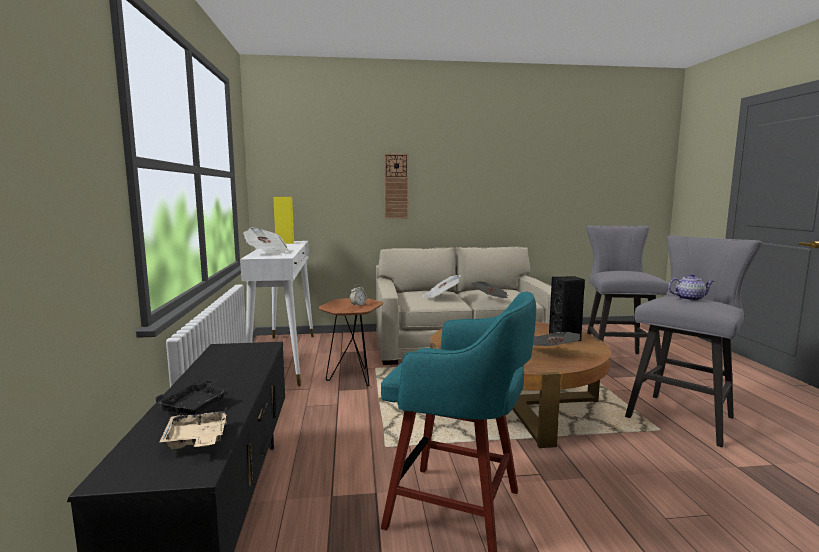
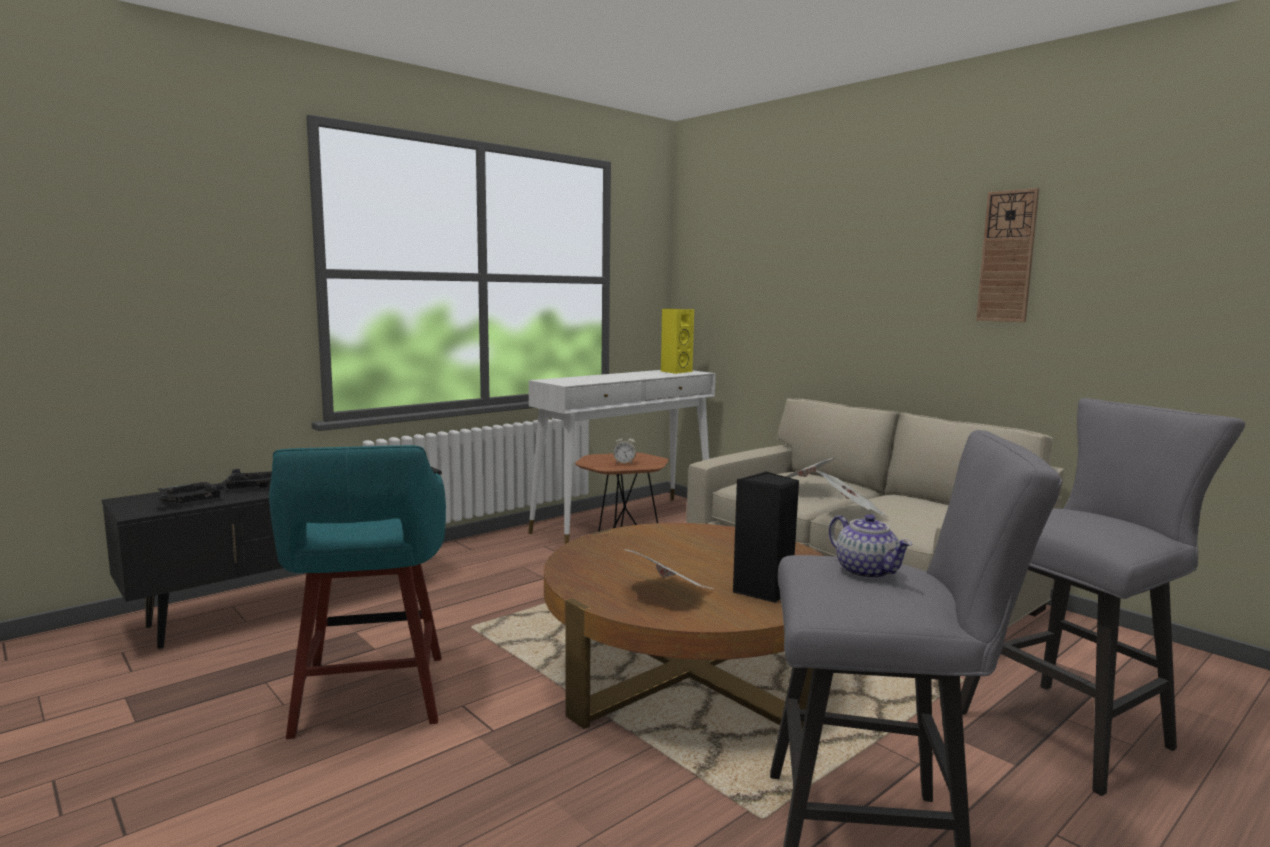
camera: 55 degrees right, 0 degrees up
beige tray [159,409,227,449] -> black tray [153,482,224,504]
newspaper [243,228,289,256] -> none
wall clock [384,153,409,219] -> wall clock moved to [976,188,1039,322]

